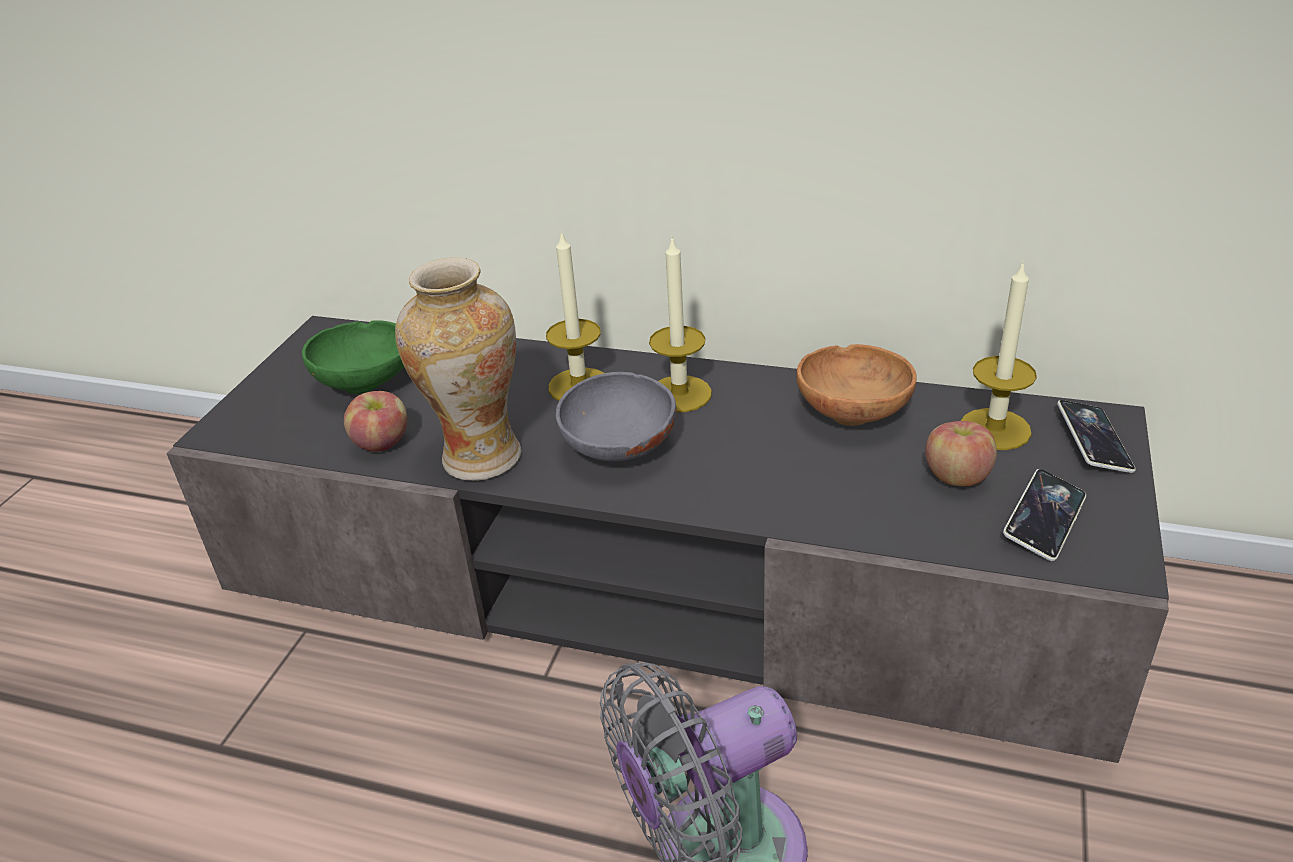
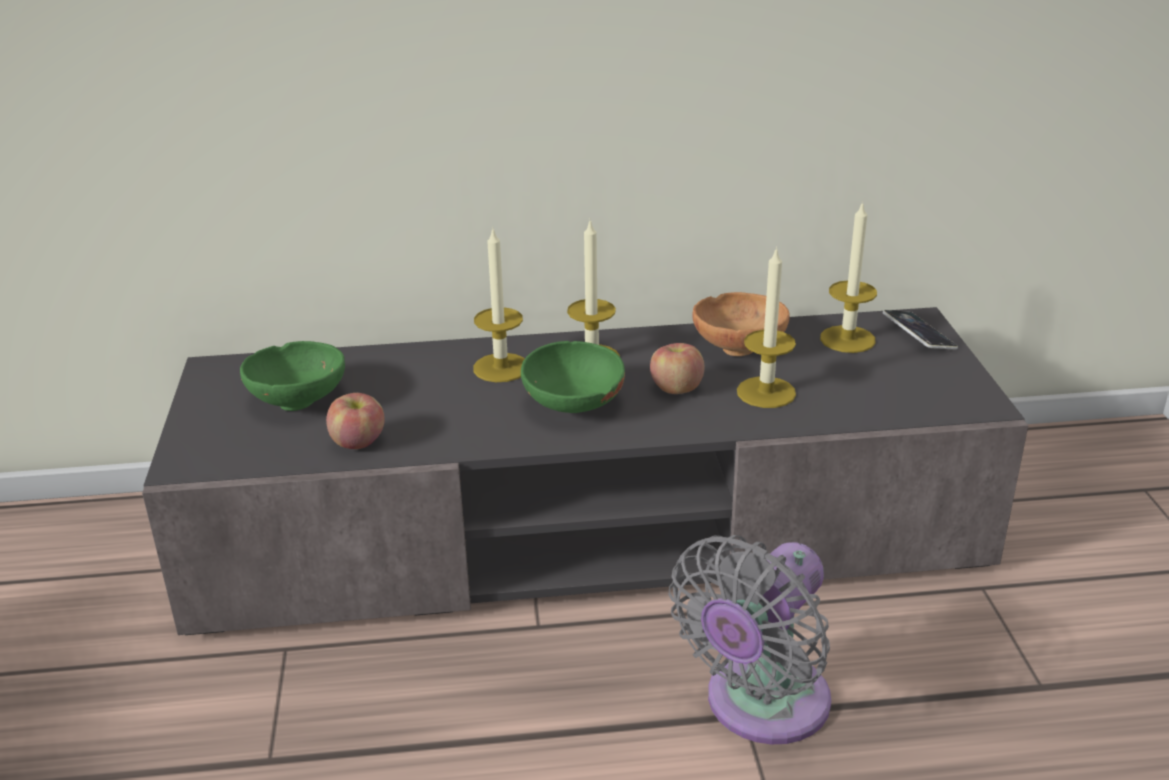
camera: 25 degrees left, 5 degrees down
vase [395,257,521,481] -> none
grey bowl [556,372,677,461] -> green bowl [521,341,625,413]
apple [925,421,997,486] -> apple moved to [650,343,705,394]
phone [1003,469,1086,561] -> none
none -> candle [737,246,796,408]

